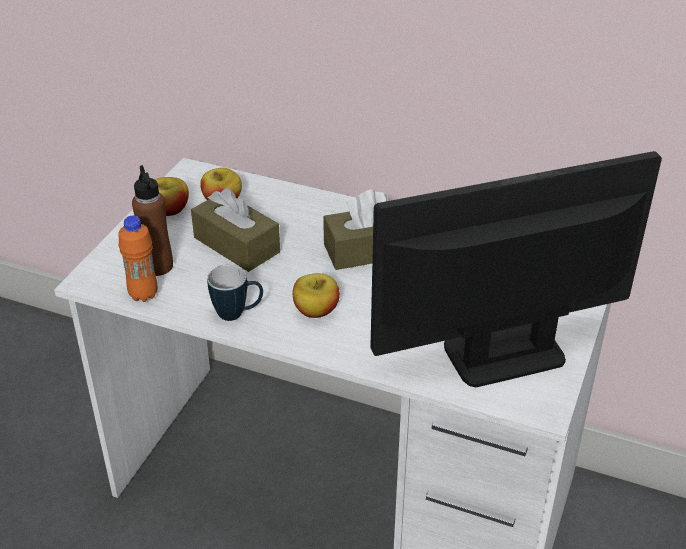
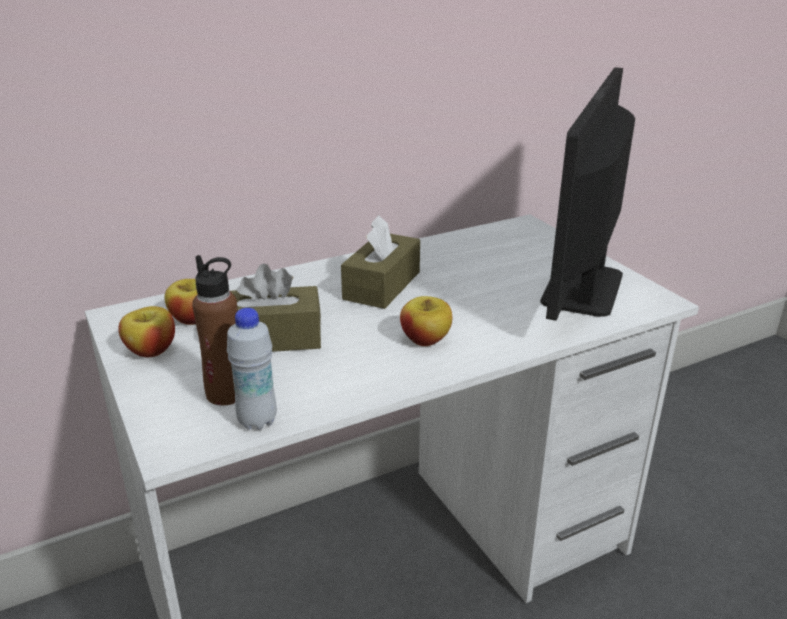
camera: 50 degrees left, 10 degrees down
orange bottle [119,215,158,302] -> white bottle [227,308,277,430]
mug [207,265,263,321] -> none

